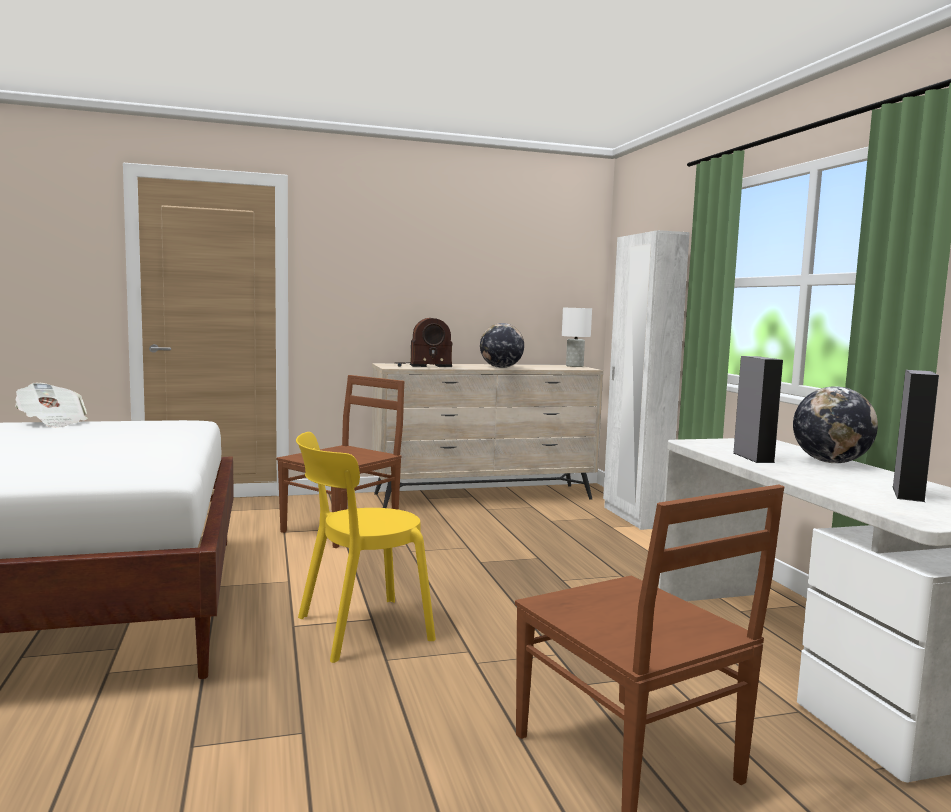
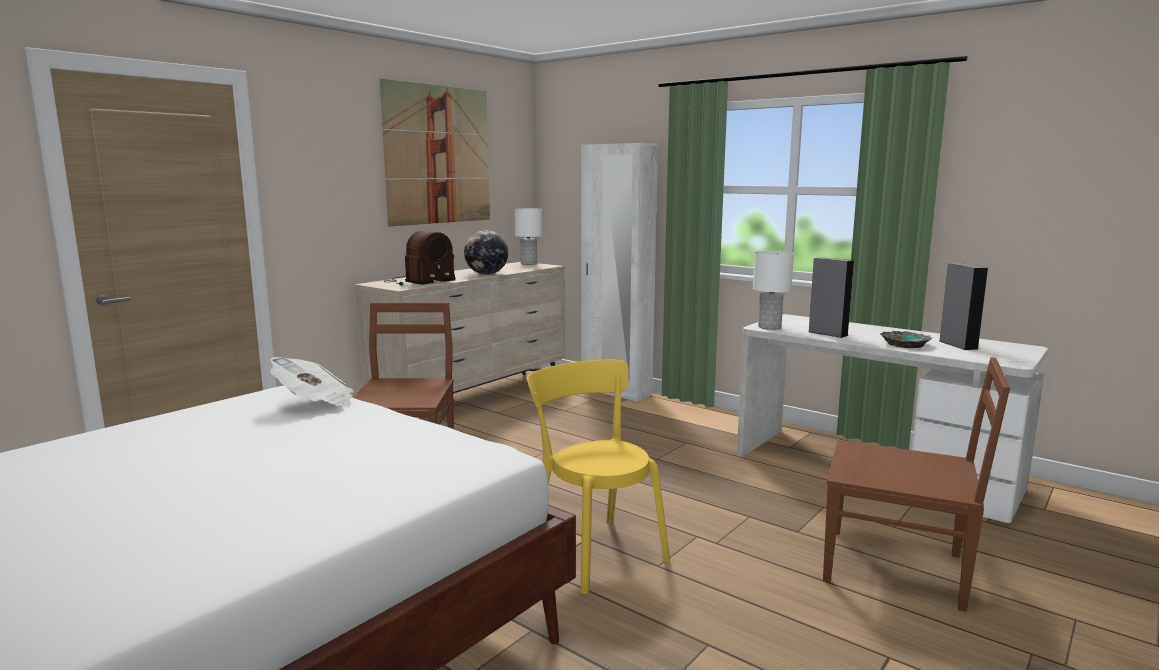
camera: 35 degrees left, 5 degrees up
newspaper [15,383,88,428] -> newspaper moved to [270,357,353,408]
yellow chair [296,432,436,663] -> yellow chair turned 120 degrees clockwise [527,360,670,594]
globe [793,386,878,463] -> none
none -> picture [380,79,490,226]
none -> white table lamp [753,251,794,330]
none -> bowl [880,331,932,348]

